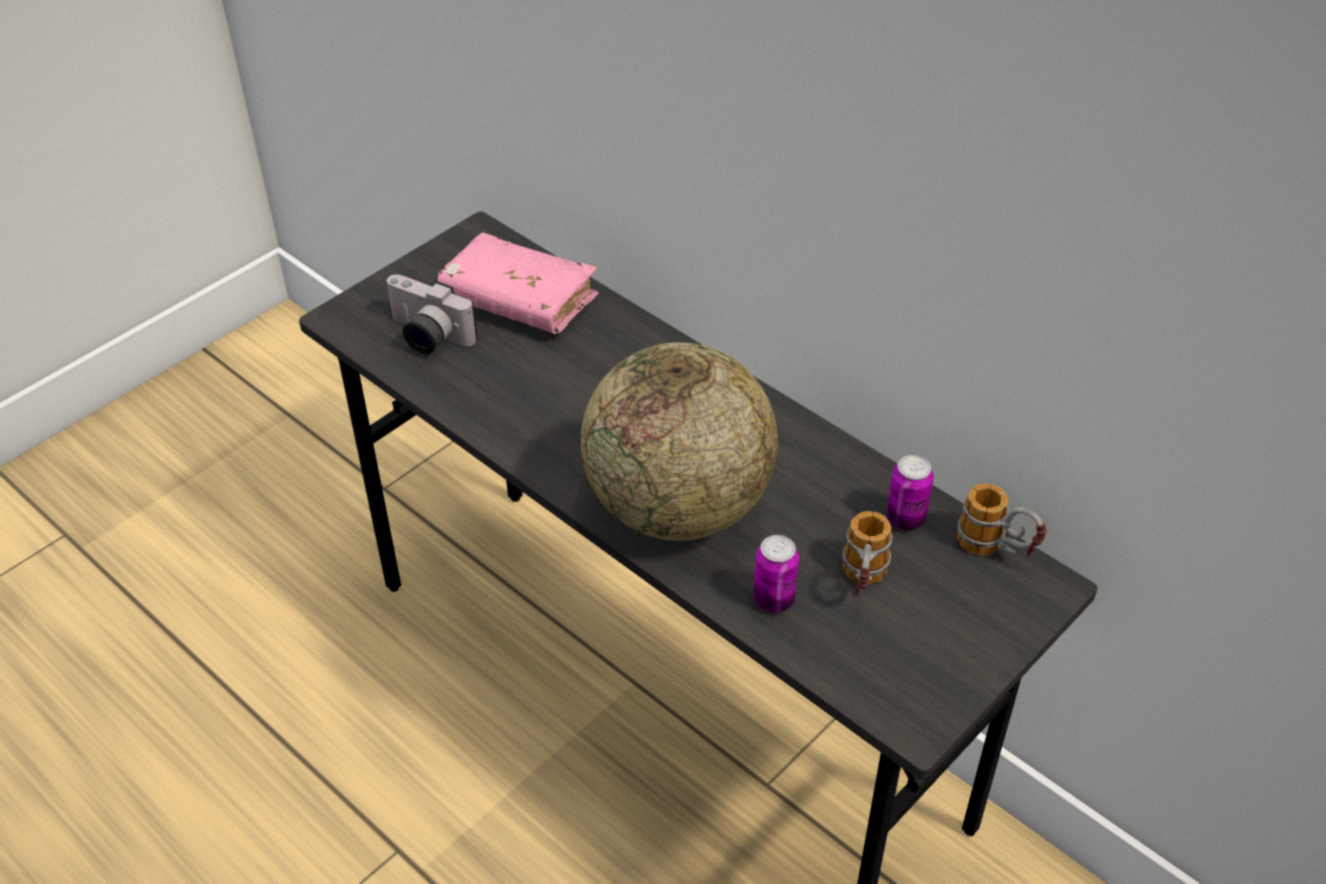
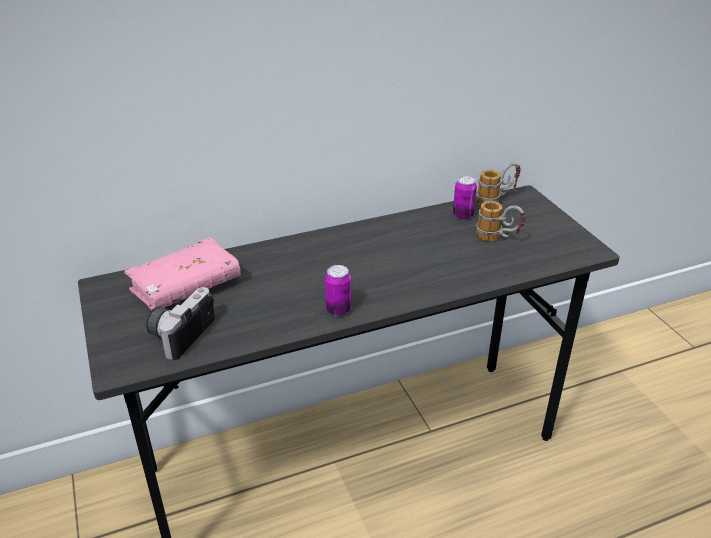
camera: 65 degrees left, 10 degrees down
camera [385,274,478,354] -> camera turned 150 degrees clockwise [146,287,215,360]
globe [581,343,778,541] -> none
can [753,535,799,613] -> can moved to [325,265,351,316]

